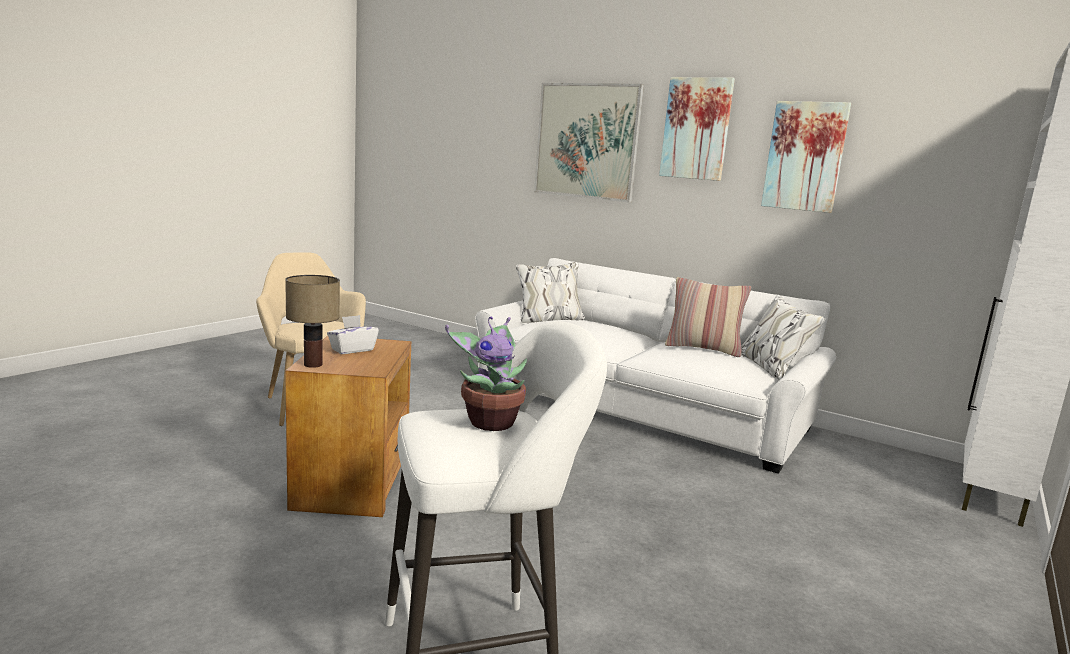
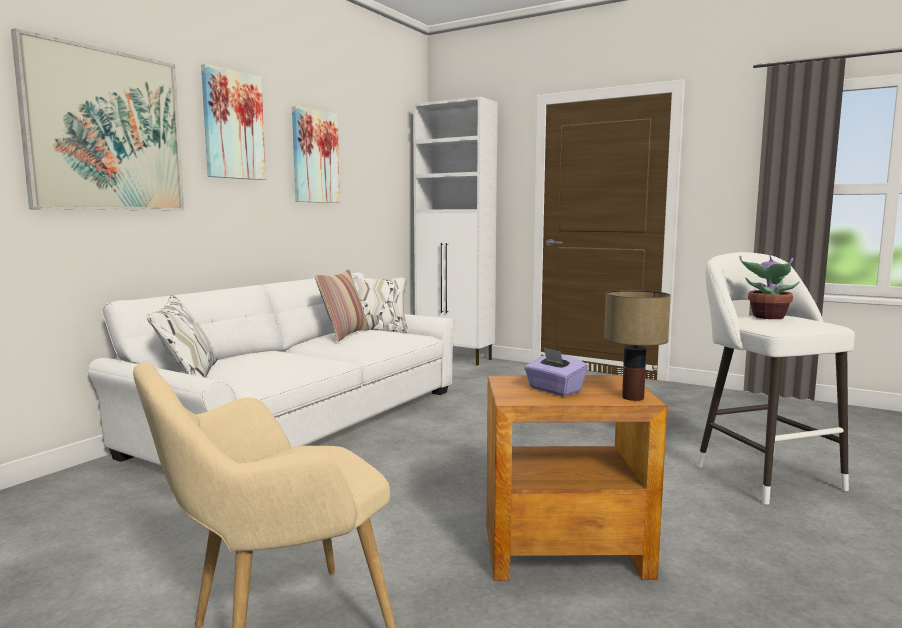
camera: 90 degrees left, 5 degrees down
white tissue box [327,315,379,354] -> purple tissue box [524,347,588,396]

